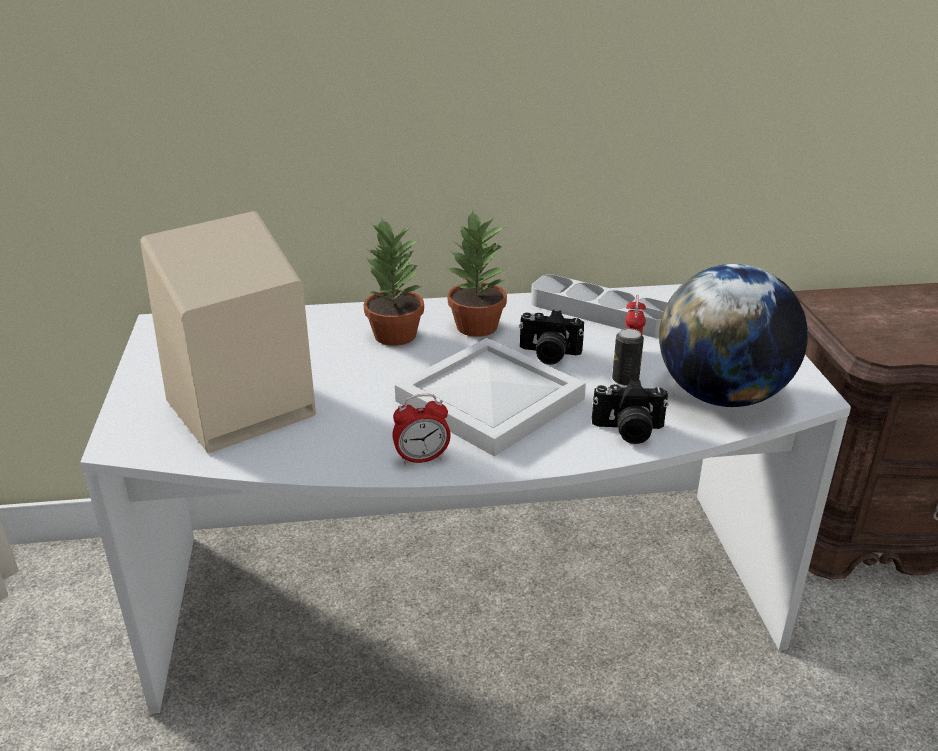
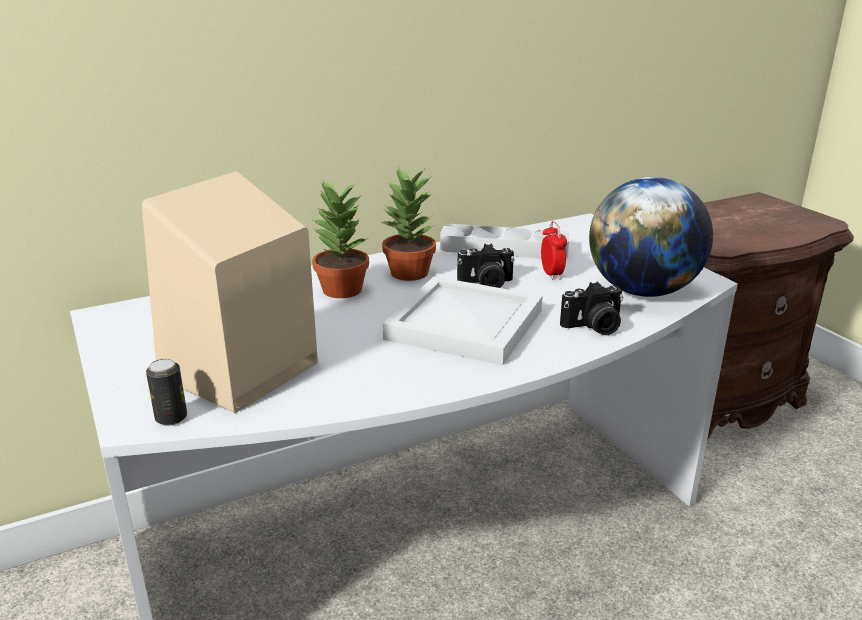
camera: 20 degrees left, 5 degrees down
alarm clock [392,394,451,465] -> none
can [612,328,644,386] -> can moved to [146,358,187,426]

